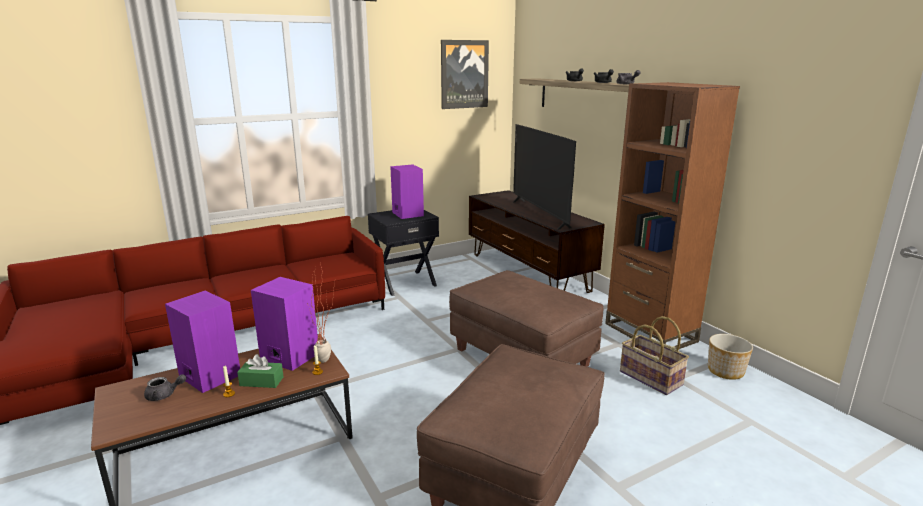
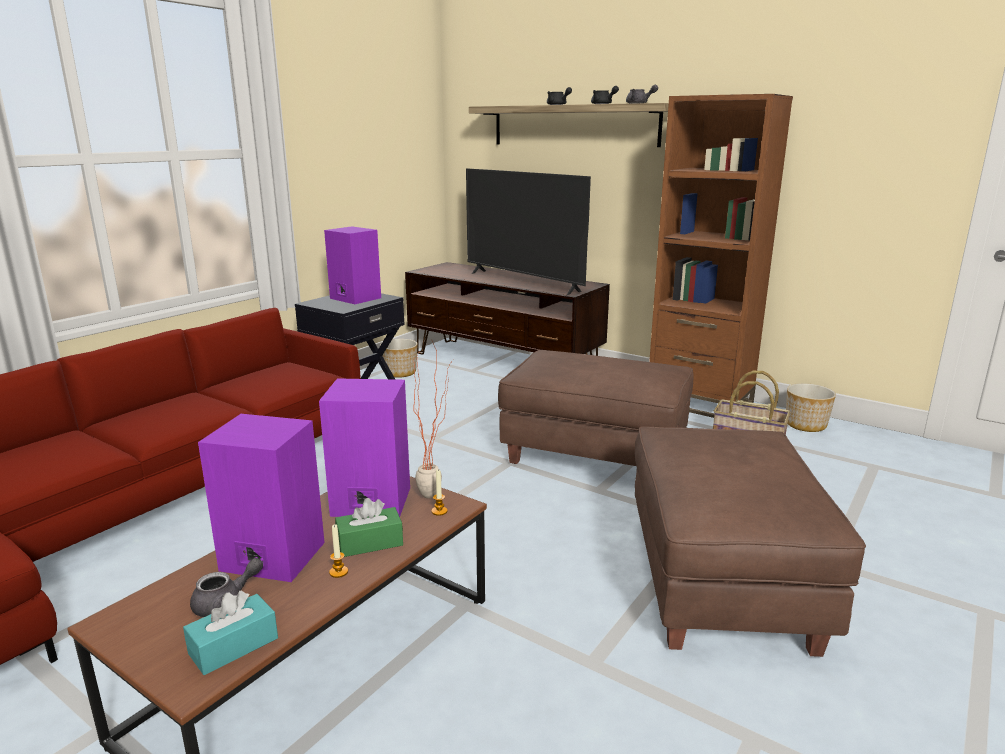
camera: 25 degrees left, 0 degrees up
picture [441,40,489,109] -> none
none -> turquoise tissue box [183,591,278,675]
none -> planter [380,339,418,378]

